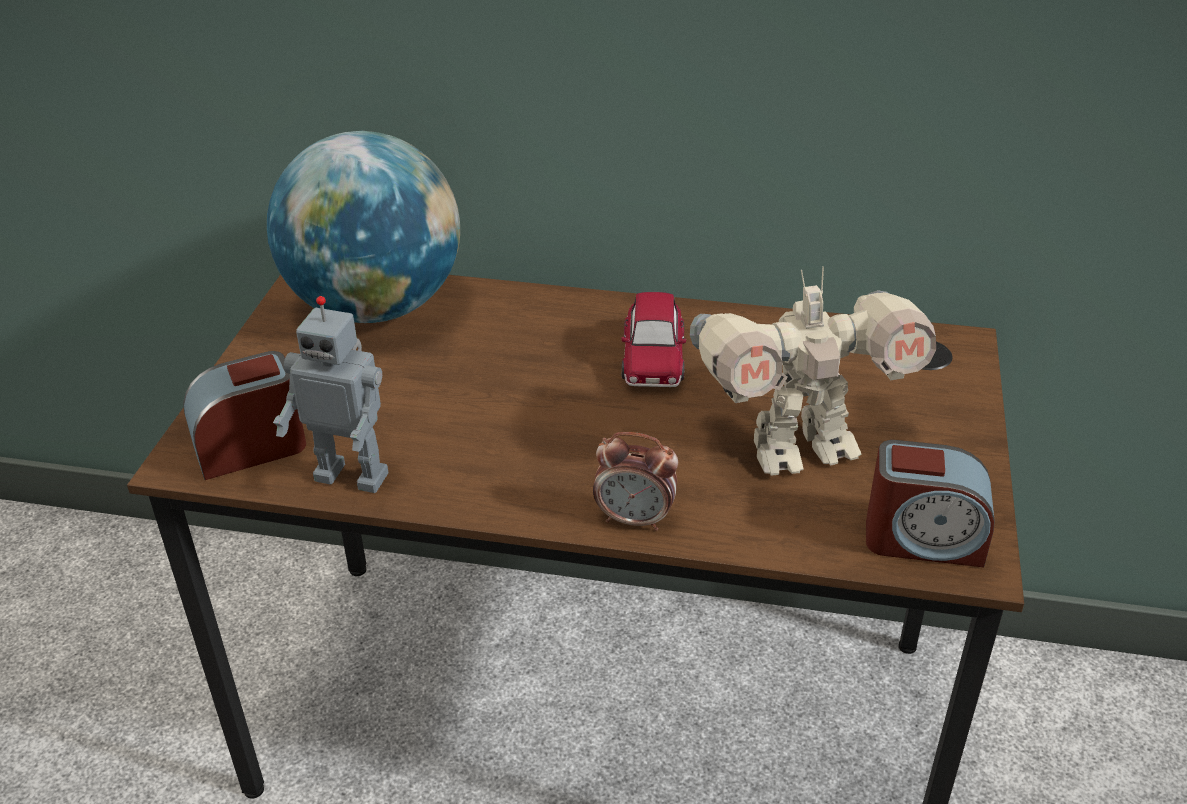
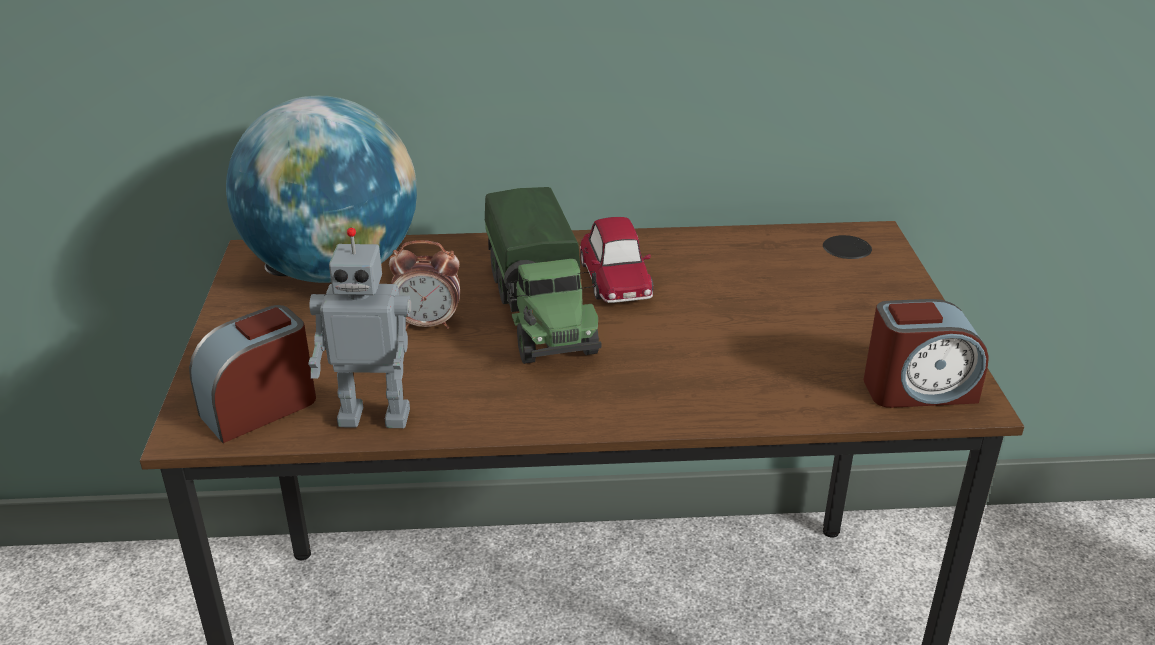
camera: 15 degrees left, 5 degrees down
alarm clock [593,432,678,531] -> alarm clock moved to [389,240,460,329]
toy robot [690,266,936,476] -> none
none -> toy truck [485,187,601,364]

